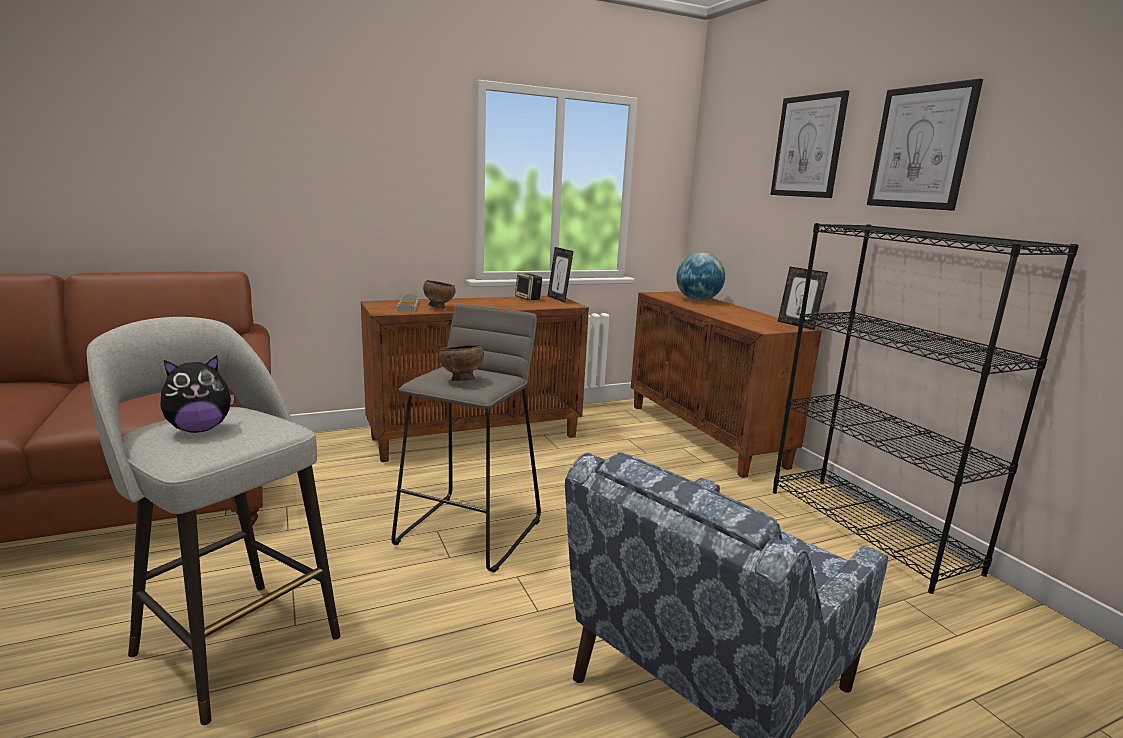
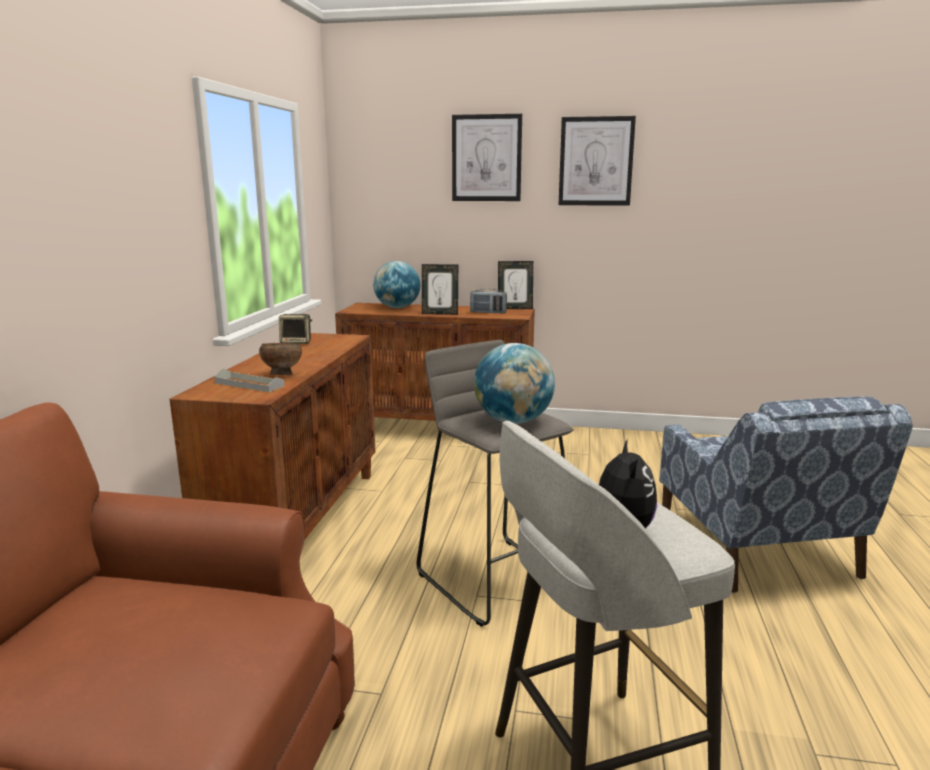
camera: 55 degrees left, 0 degrees up
brown bowl [439,345,484,381] -> globe [474,343,555,424]
picture frame [548,247,573,303] -> picture frame moved to [422,264,458,315]
black bookcase [773,223,1079,594] -> none
none -> radio [470,289,507,314]

